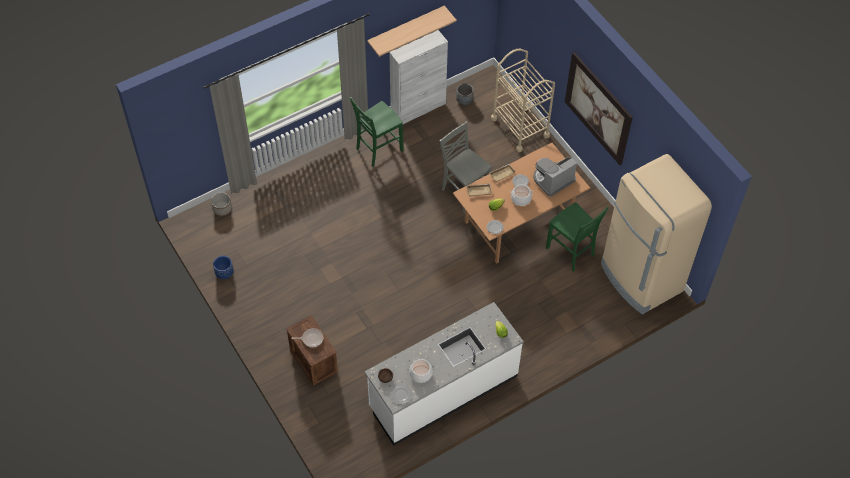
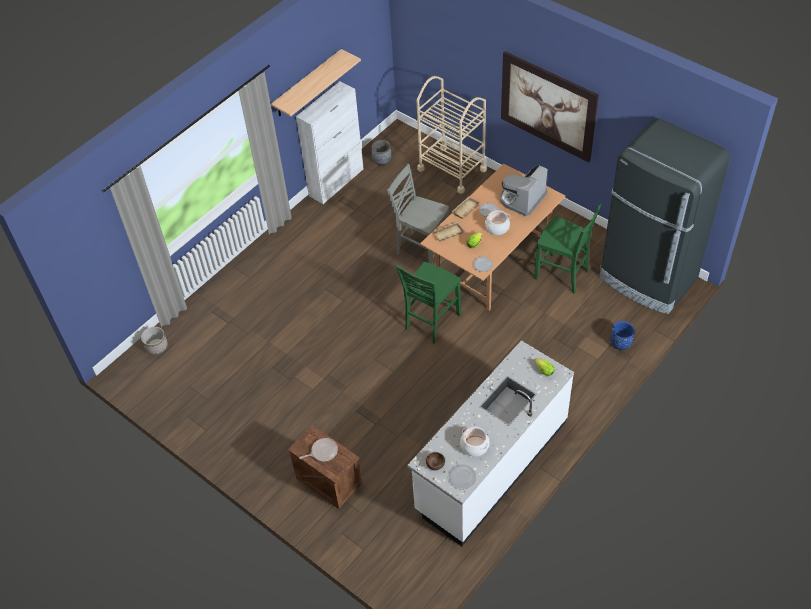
camera: 15 degrees left, 5 degrees down
blue planter [213,256,234,279] -> blue planter moved to [610,321,635,350]
green chair [350,97,404,167] -> green chair moved to [396,262,461,344]
beige fridge [601,154,712,315] -> black fridge [599,118,730,314]

